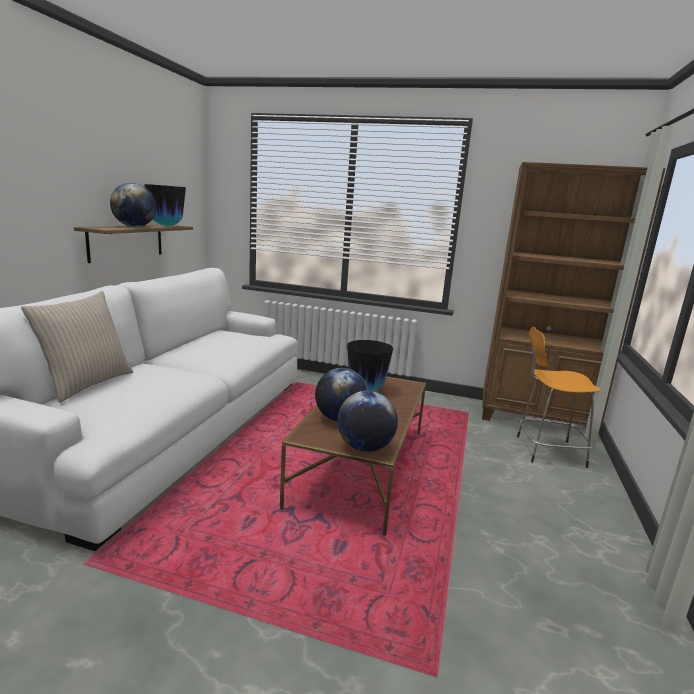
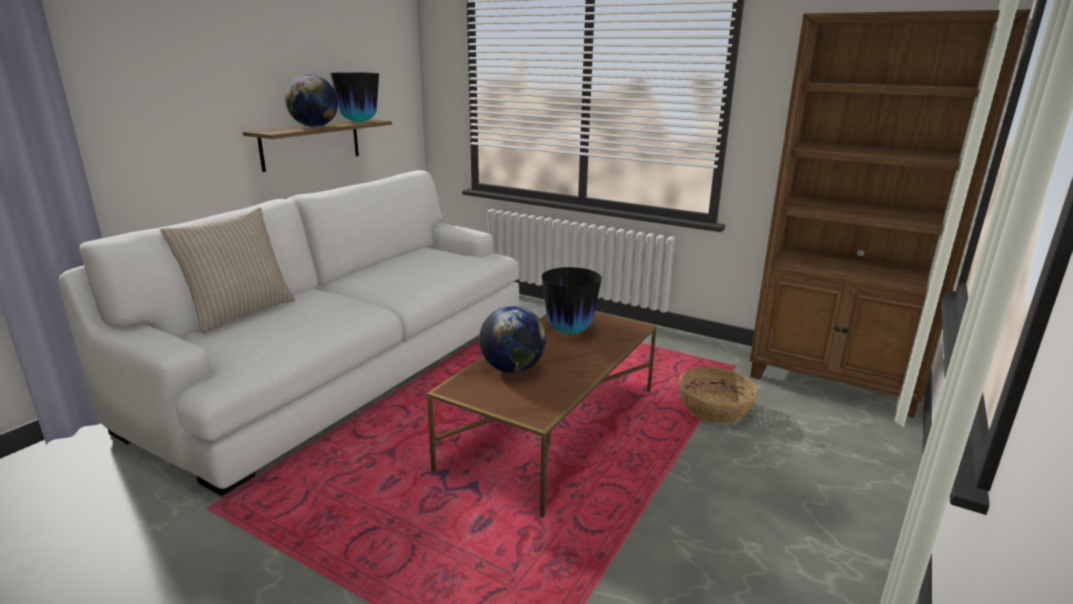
camera: 15 degrees right, 5 degrees up
globe [338,390,398,452] -> none
orange stool [517,327,601,468] -> none
none -> basket [679,367,758,424]

